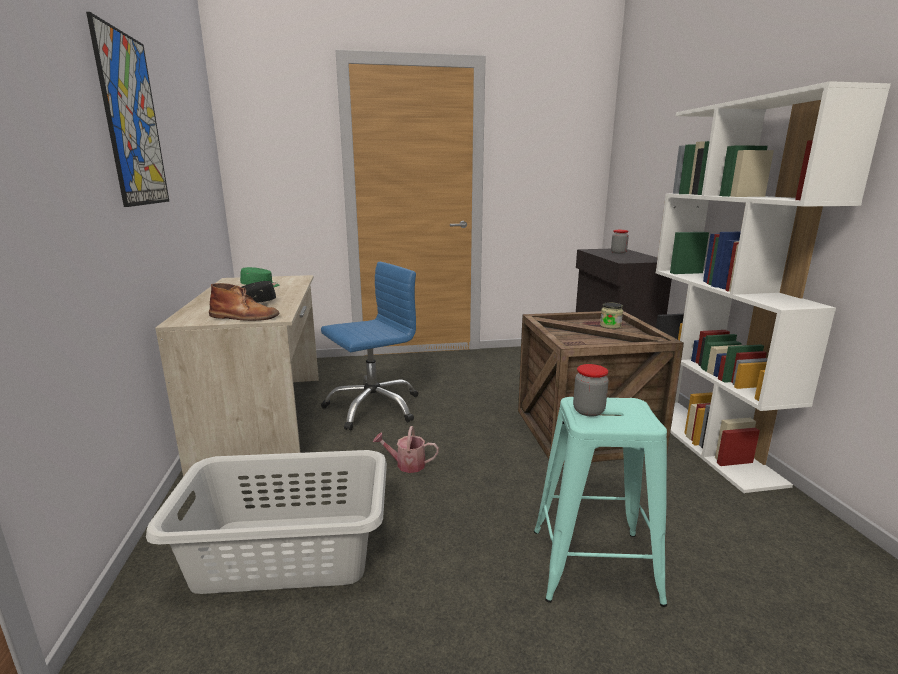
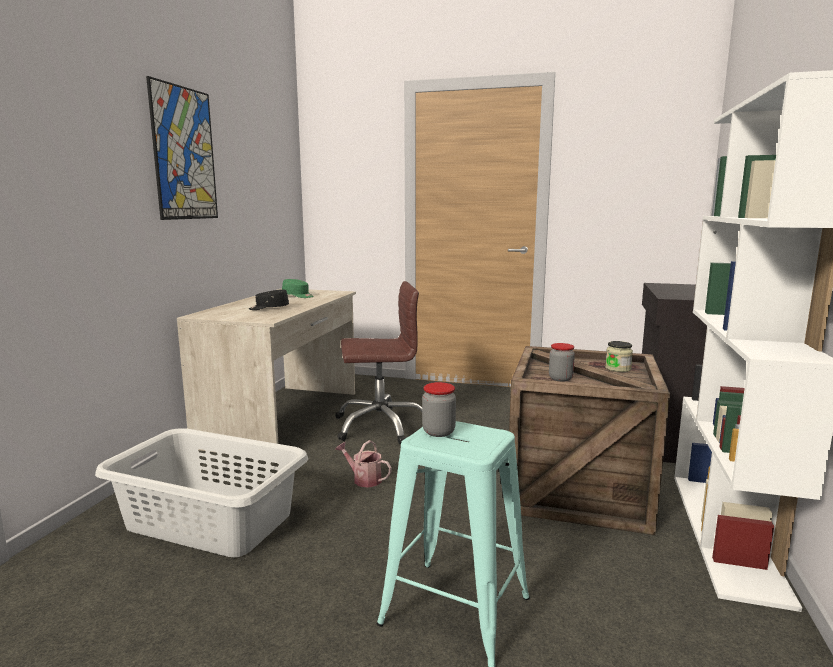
camera: 25 degrees right, 5 degrees down
brown boot [209,283,280,321] -> none
blue office chair [321,262,418,430] -> brown office chair [335,281,422,444]
jar [611,230,629,254] -> jar moved to [549,343,575,382]

